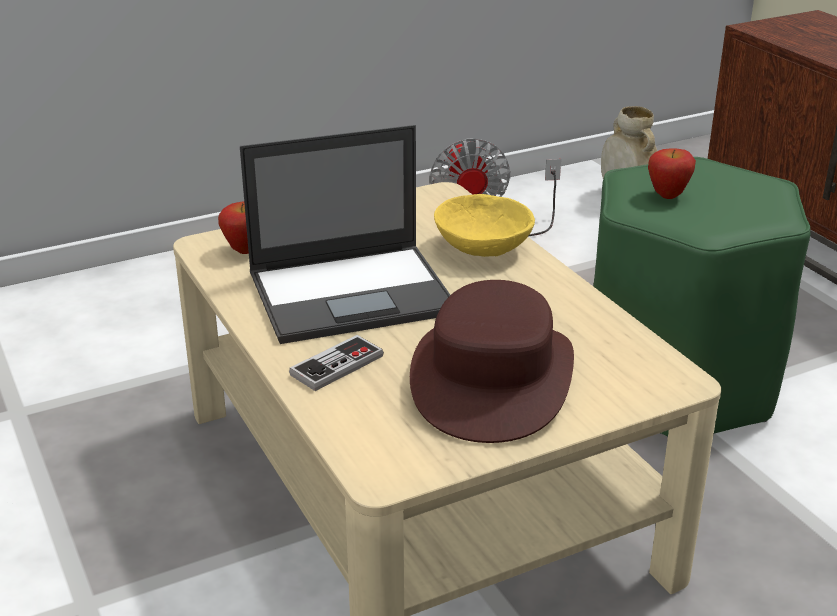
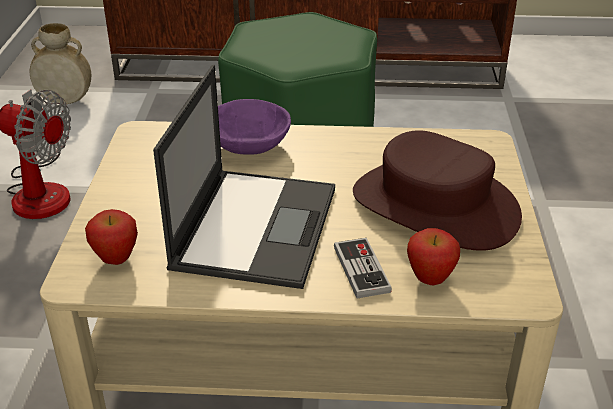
camera: 60 degrees left, 5 degrees up
yellow bowl [434,194,535,257] -> purple bowl [218,99,291,155]
apple [648,149,696,199] -> apple moved to [407,228,460,285]

